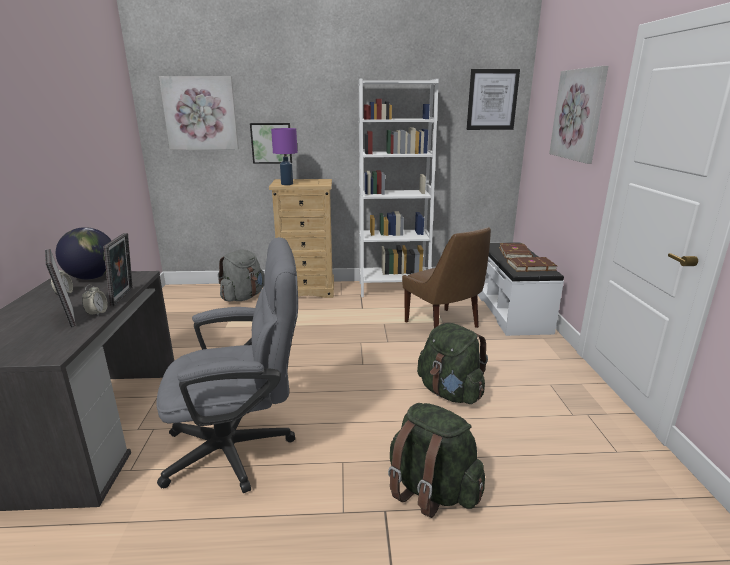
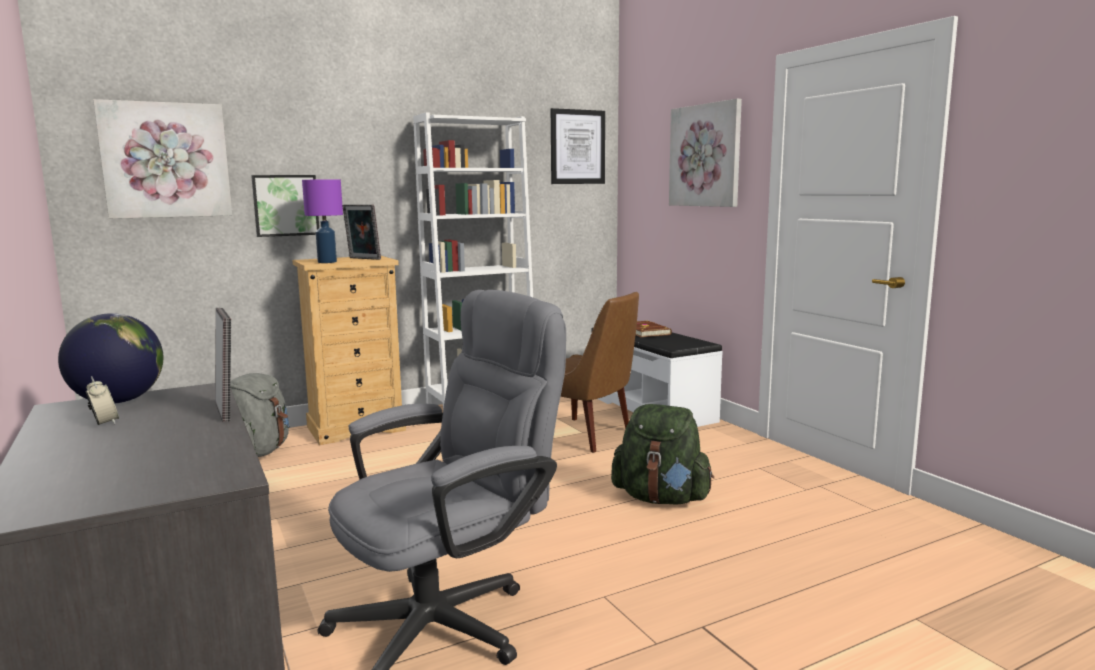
camera: 25 degrees left, 10 degrees down
picture frame [45,249,76,327] -> picture frame moved to [342,204,381,260]
alarm clock [82,284,108,316] -> none
green backpack [388,403,485,518] -> none
brown book [507,257,557,272] -> none

